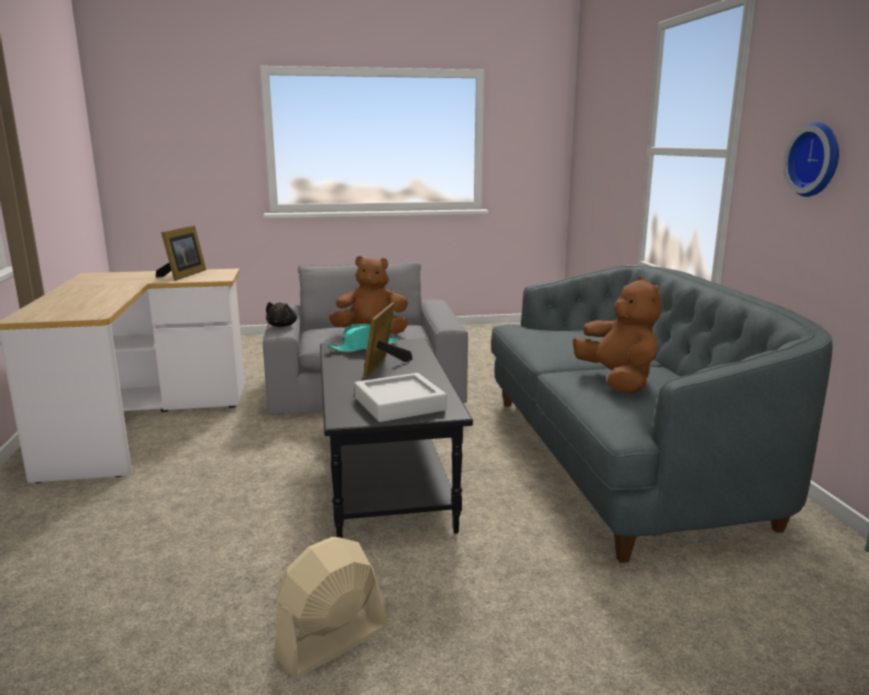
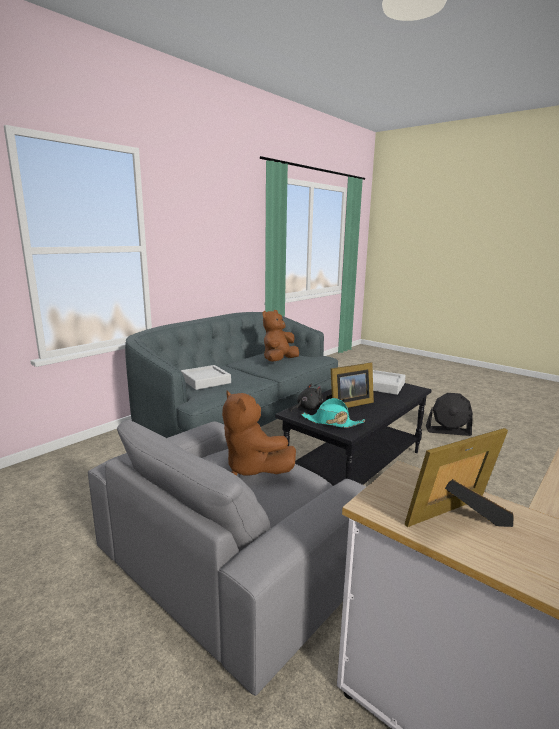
camera: 130 degrees left, 0 degrees up
black plush toy [266,302,297,327] -> black plush toy moved to [291,384,323,412]
beige fan [274,537,388,678] -> black fan [426,393,473,436]
wall clock [783,122,839,197] -> none
none -> grey tray [181,365,231,390]

